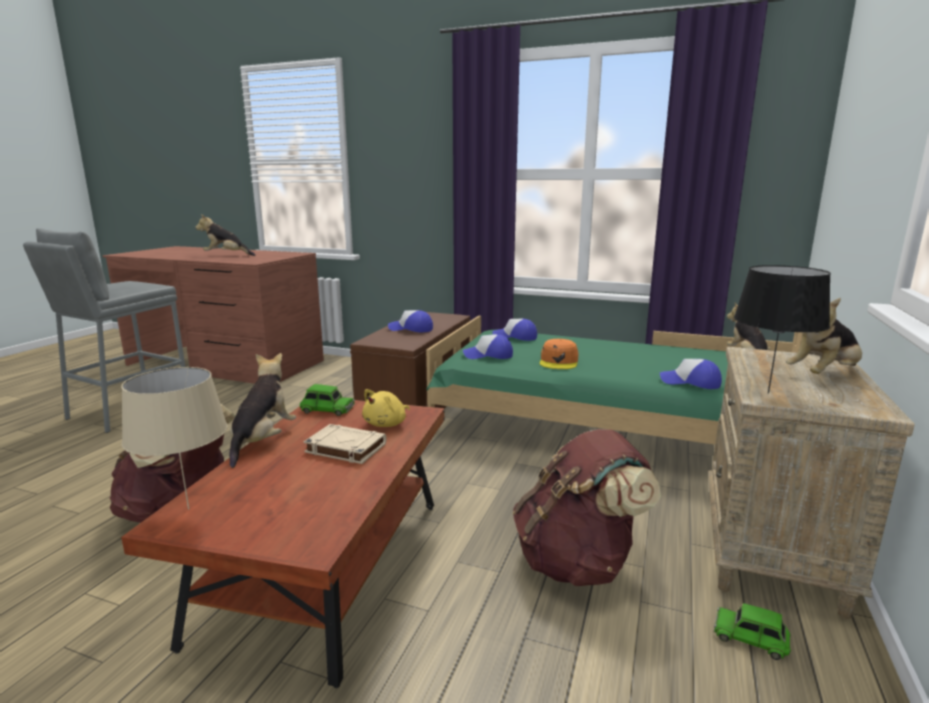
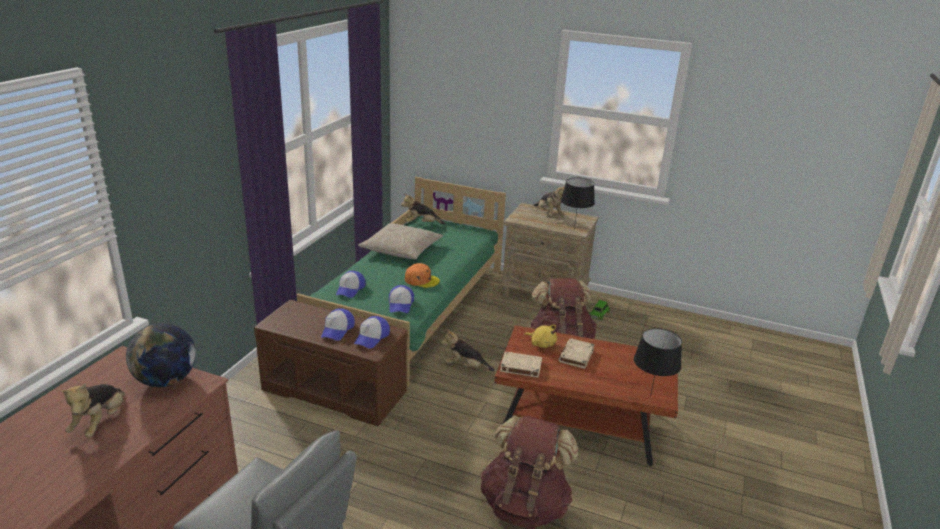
camera: 90 degrees left, 10 degrees up
beige table lamp [121,367,228,510] -> black table lamp [634,328,682,397]
plush toy [229,353,296,468] -> plush toy moved to [441,329,495,371]
green toy car [300,384,355,416] -> beige book [500,352,542,378]
cap [660,359,722,389] -> cap moved to [354,316,390,349]
none -> globe [126,323,196,387]
none -> beige pillow [358,223,443,259]

